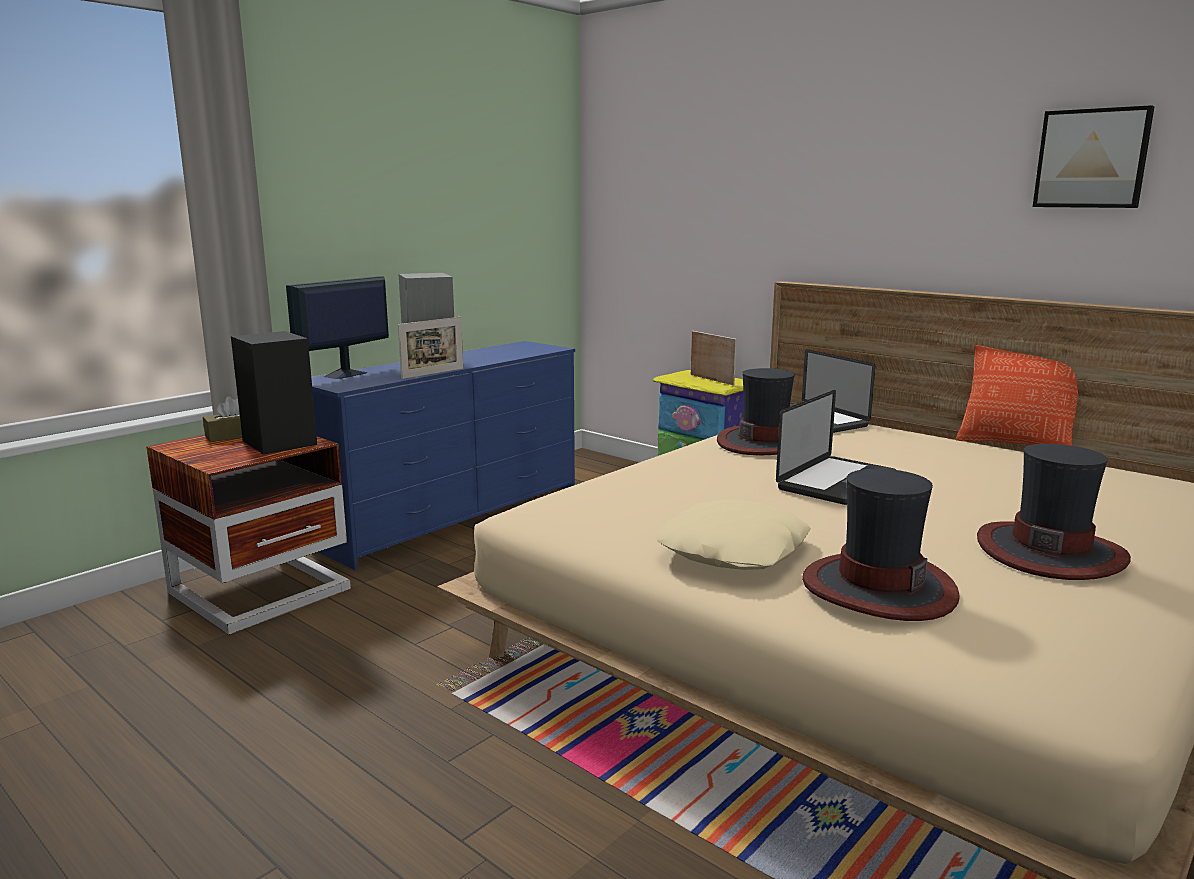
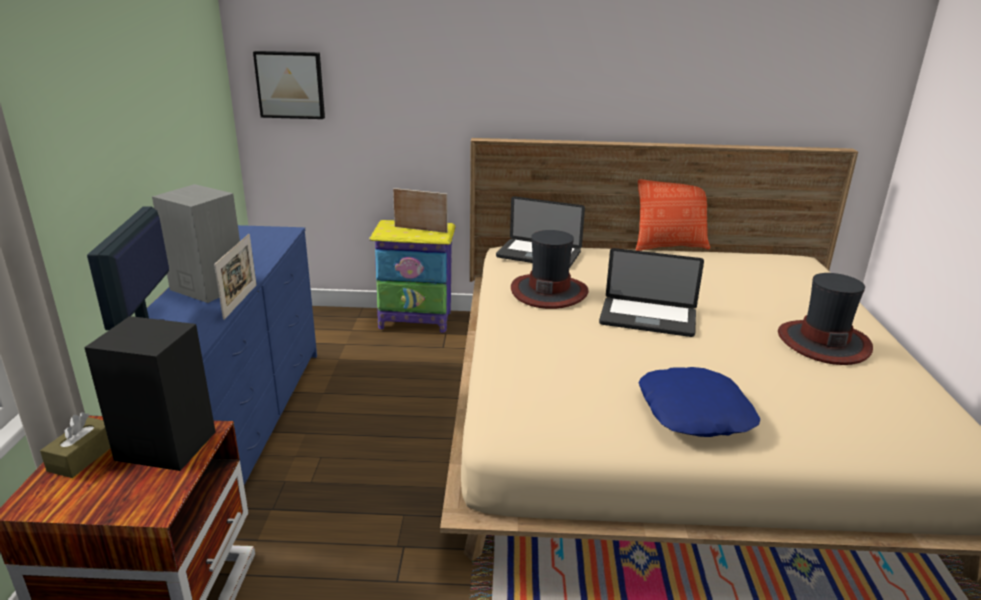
camera: 40 degrees left, 10 degrees up
beige pillow [656,499,811,570] -> blue pillow [639,367,760,437]
laptop [776,390,896,505] -> laptop turned 105 degrees clockwise [599,248,704,337]
hat [802,469,960,621] -> none
picture [1033,105,1155,208] -> picture moved to [253,51,325,119]

